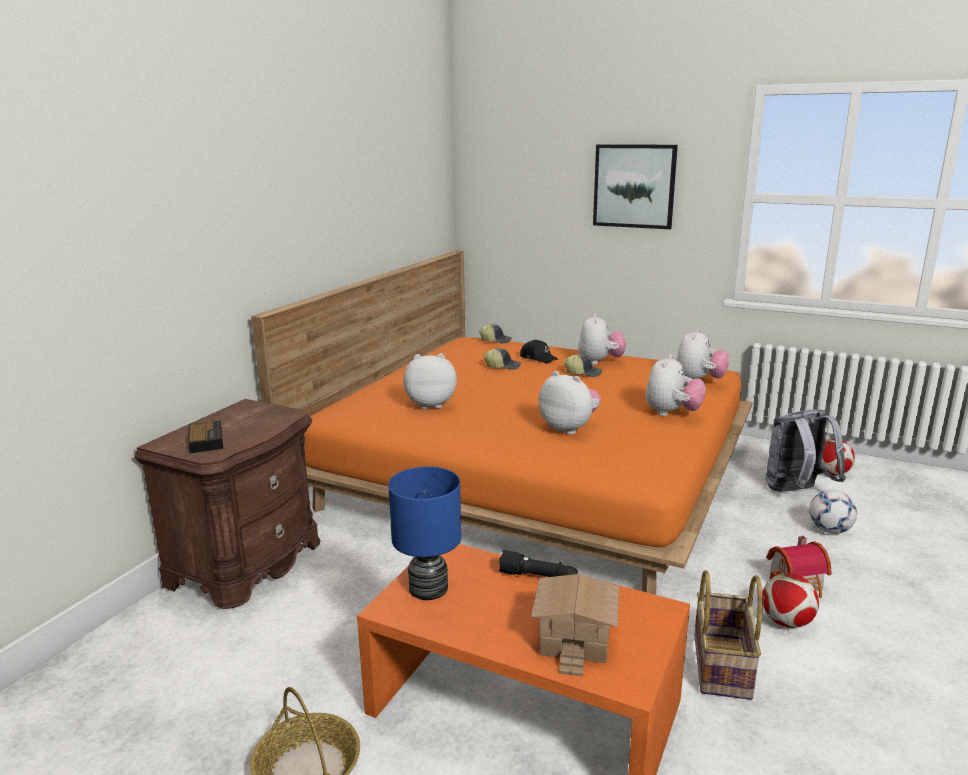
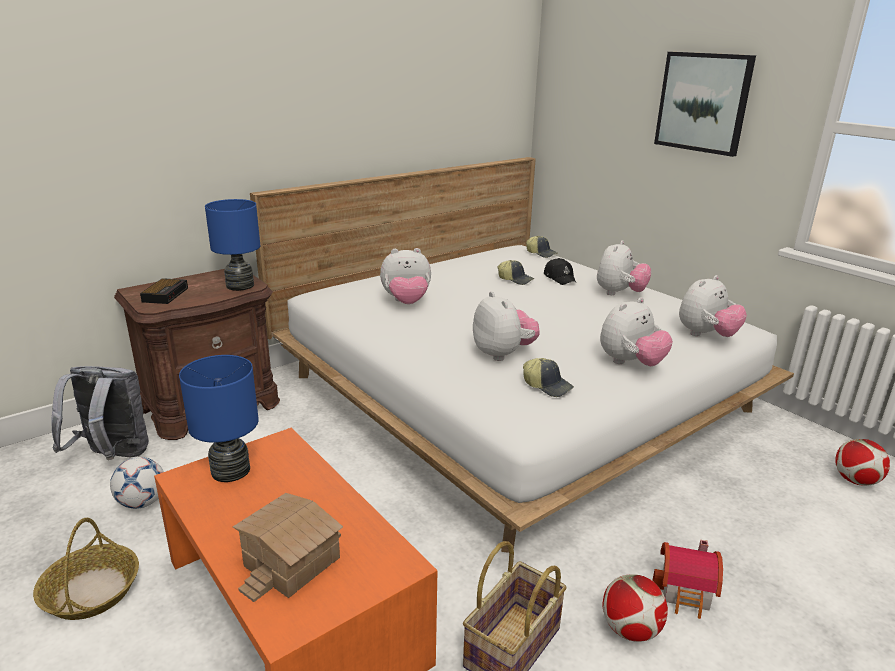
camera: 25 degrees right, 5 degrees up
orange bed [251,250,753,595] -> white bed [250,157,794,553]
plush toy [403,353,457,409] -> plush toy turned 150 degrees clockwise [380,248,431,304]
black flashlight [499,550,578,577] -> none
cap [564,354,603,377] -> cap moved to [523,358,574,397]
grey backpack [765,409,846,492] -> grey backpack moved to [51,366,149,460]
football [809,490,857,534] -> football moved to [110,457,164,509]
none -> blue table lamp [205,199,260,291]

